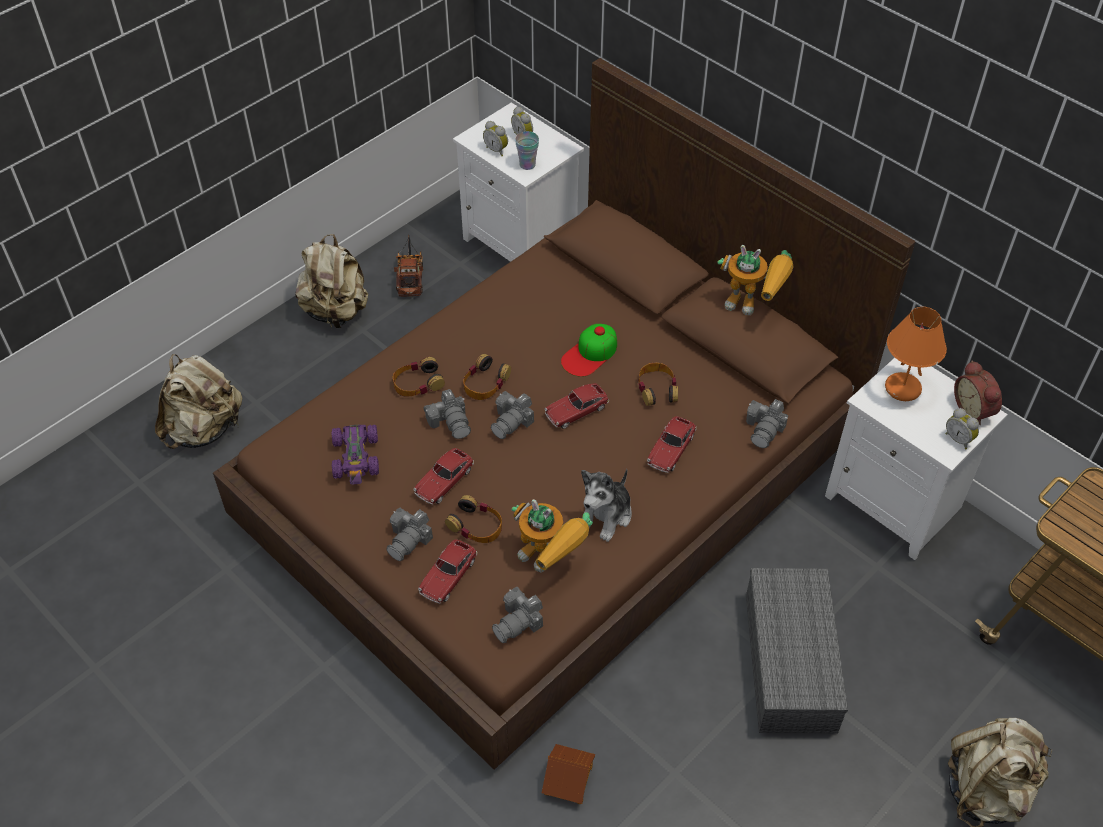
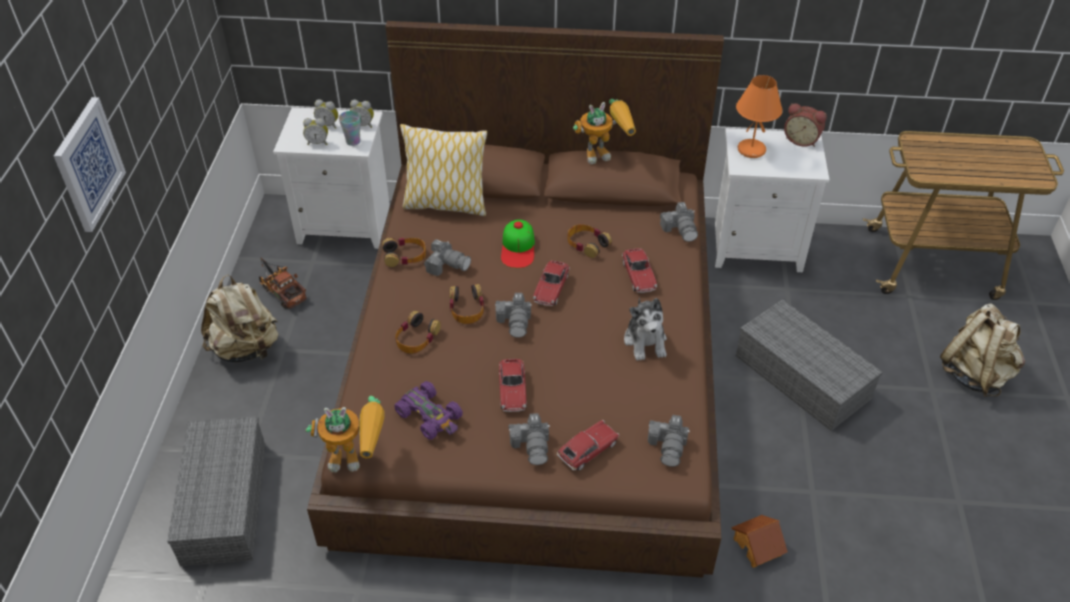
camera: 40 degrees left, 5 degrees down
beige backpack [155,354,242,449] -> grey storage box [167,416,265,566]
toy car [418,539,477,604] -> toy car turned 120 degrees counterclockwise [557,420,620,470]
camera [424,389,471,439] -> camera moved to [424,239,471,276]
headphones [445,495,502,543] -> headphones moved to [382,238,426,267]
toy robot [511,499,593,573] -> toy robot moved to [306,396,385,472]
alarm clock [945,408,979,450] -> alarm clock moved to [350,100,374,128]
none -> picture [54,97,126,232]
none -> pillow [400,124,487,216]

